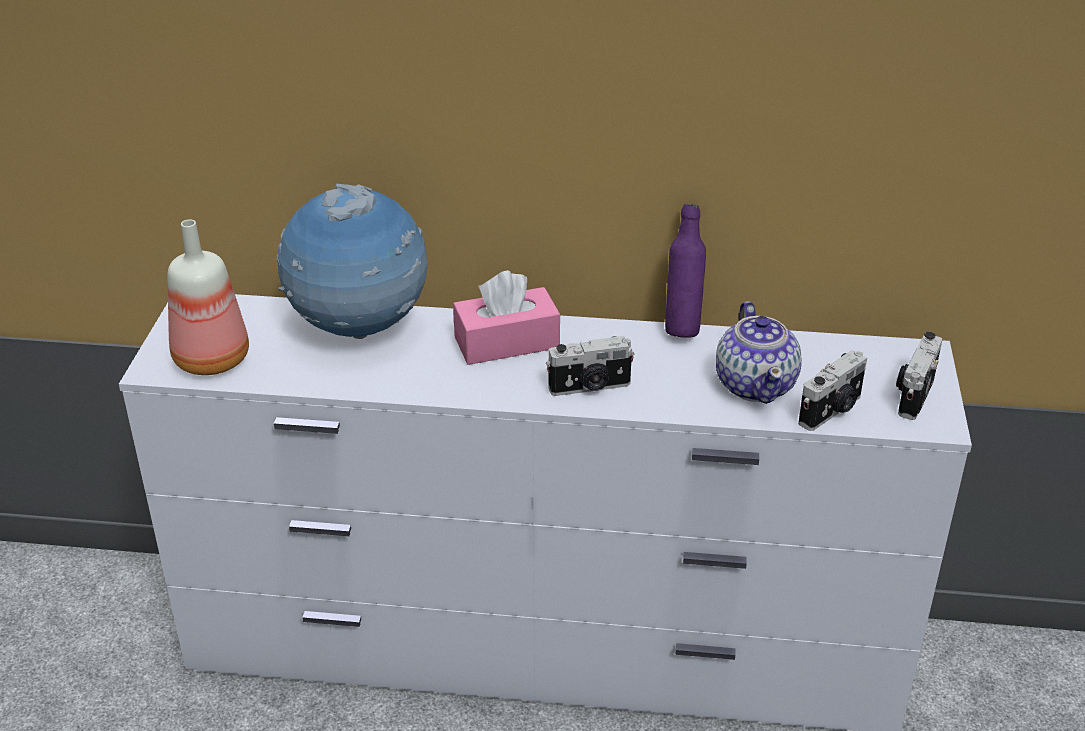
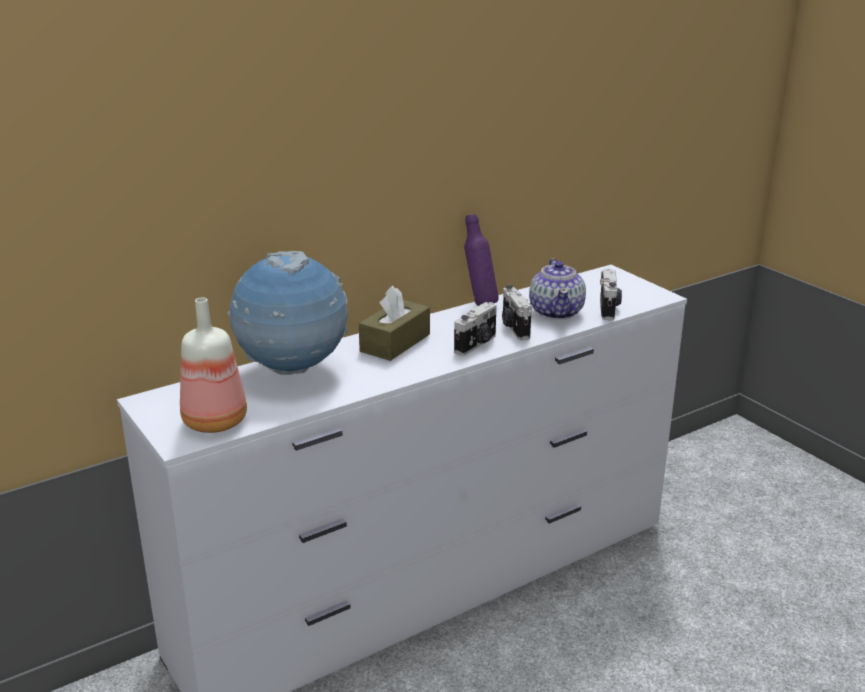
camera: 40 degrees left, 10 degrees down
pink tissue box [453,270,560,365] -> brown tissue box [359,286,430,361]
teapot [716,301,802,404] -> teapot turned 45 degrees clockwise [529,259,586,320]
camera [896,332,942,420] -> camera moved to [502,284,532,340]

